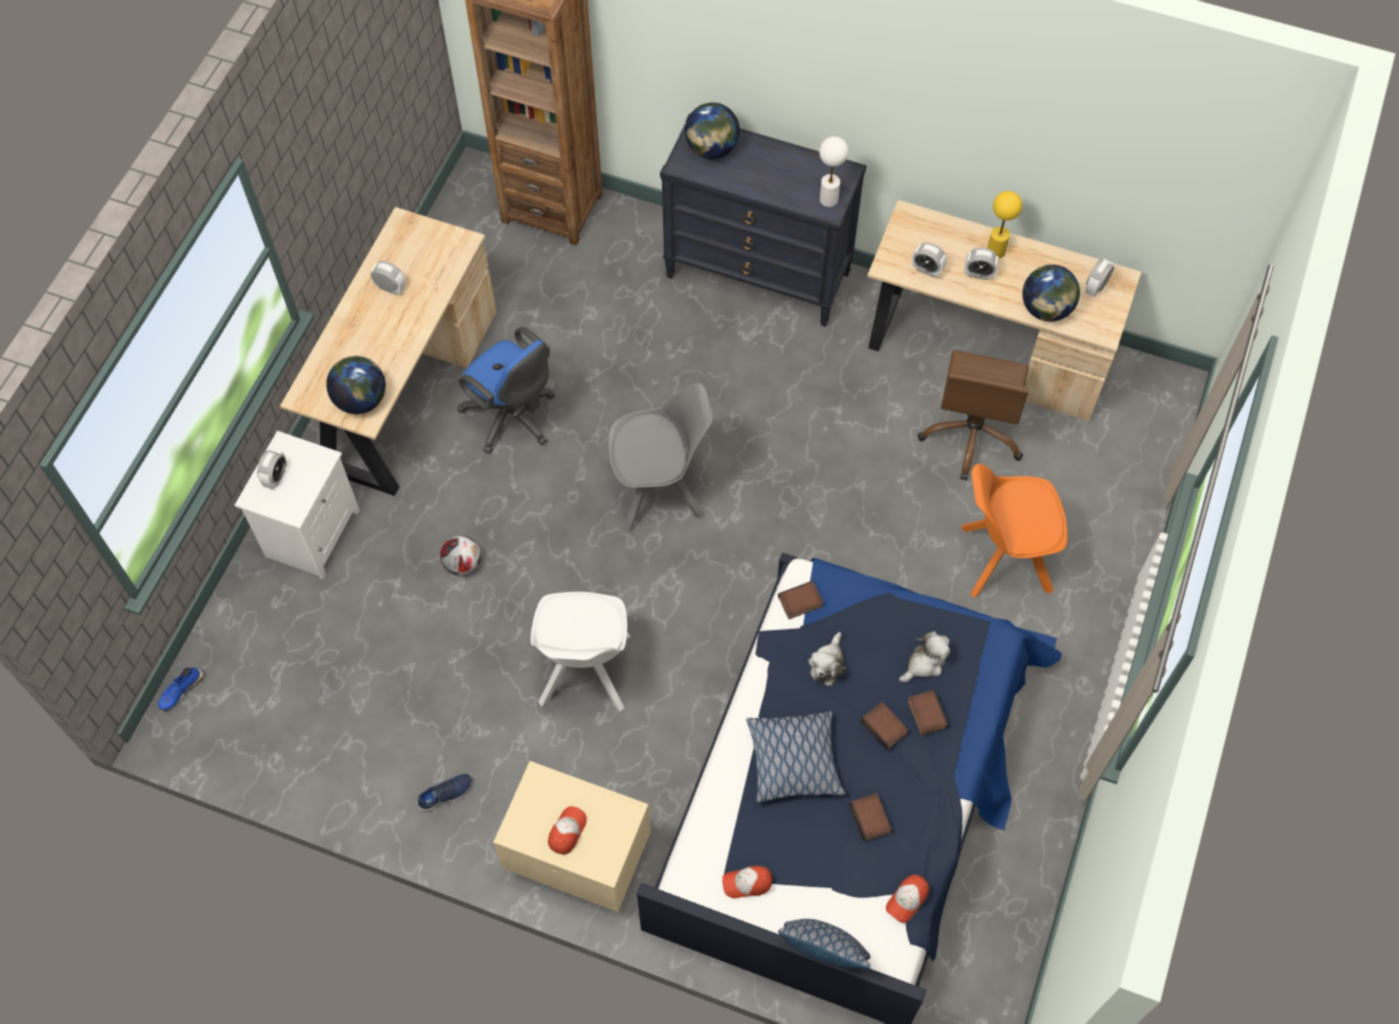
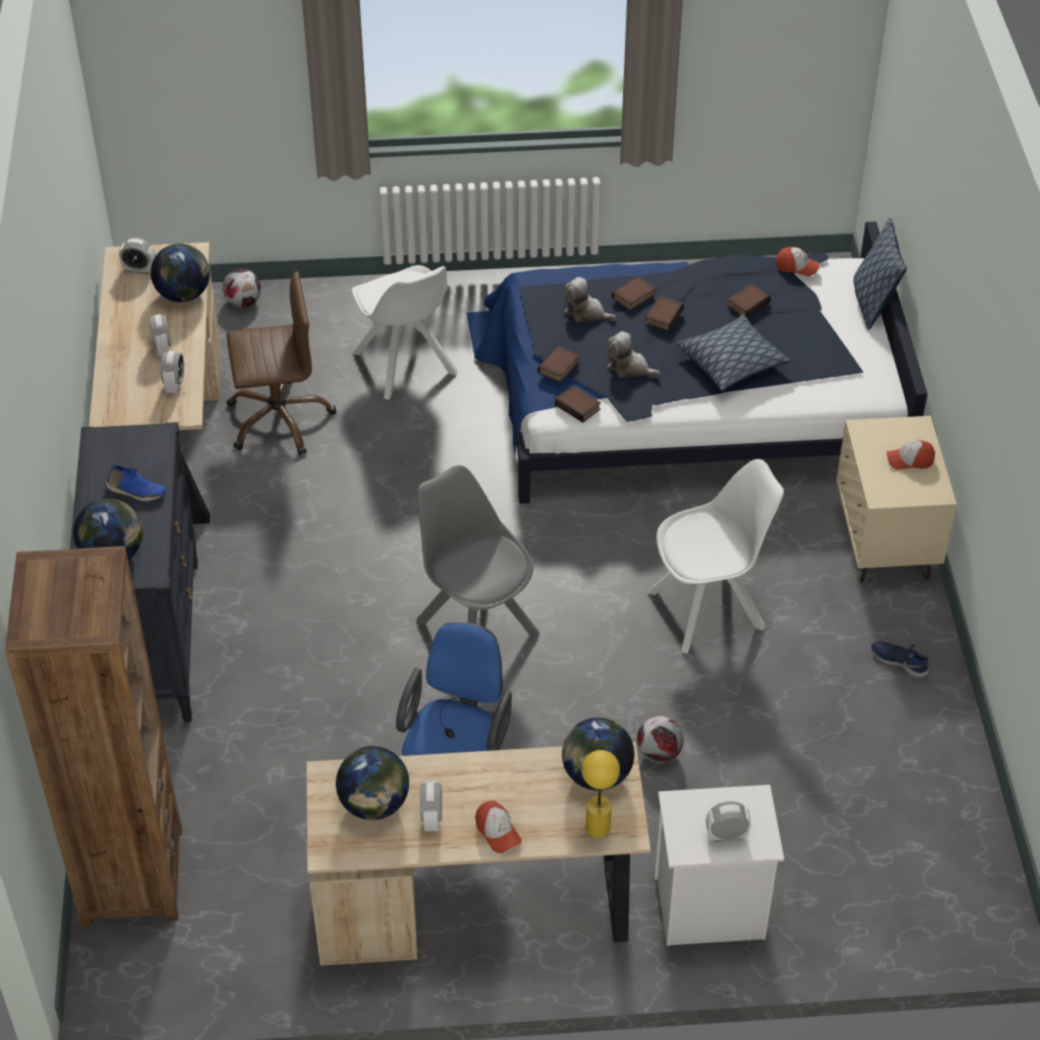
camera: 115 degrees left, 15 degrees down
blue shoe [158,667,204,711] -> blue shoe moved to [105,464,166,502]
cap [722,866,772,898] -> cap moved to [475,801,522,853]
plush toy [808,632,847,686] -> plush toy turned 150 degrees counterclockwise [607,331,660,378]
white table lamp [819,136,849,207] -> none
orange chair [960,464,1067,598] -> white chair [352,265,458,400]
yellow table lamp [988,191,1022,258] -> yellow table lamp moved to [582,750,620,838]
none -> football [223,269,261,307]
none -> globe [336,746,409,820]
none -> book [538,345,580,383]

